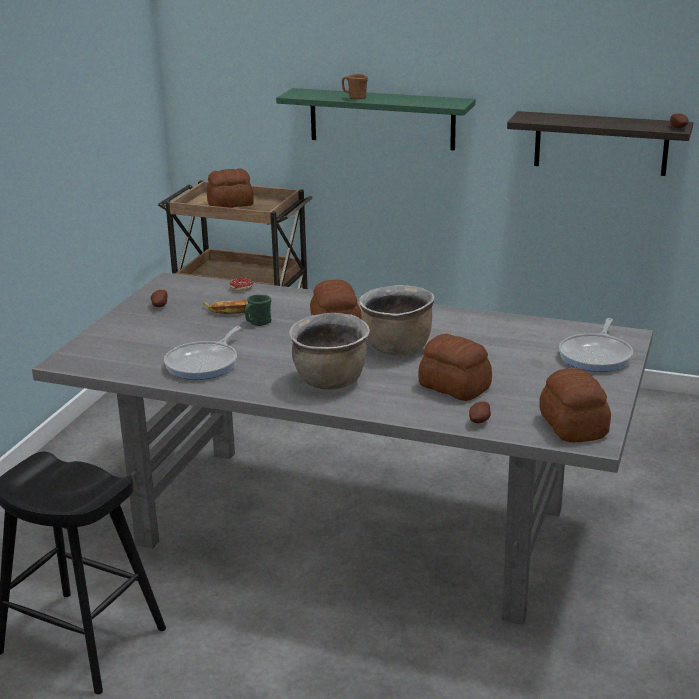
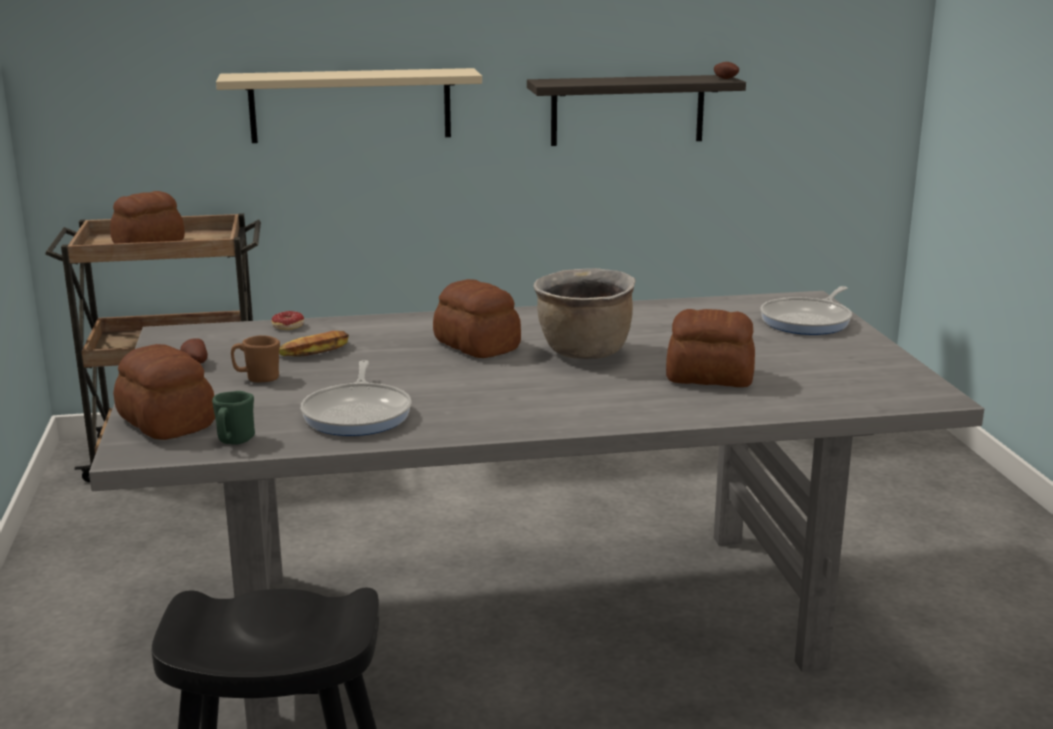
camera: 30 degrees left, 5 degrees down
green mug [245,295,271,326] -> green mug moved to [212,391,255,444]
green shelf [276,88,476,151] -> beige shelf [216,68,482,143]
brown cooking pot [289,313,370,390] -> none
brown mug [342,74,368,99] -> brown mug moved to [231,335,280,382]
potato [469,402,491,423] -> none
bread [539,368,611,442] -> bread moved to [113,344,215,440]
frying pan [559,318,633,372] -> frying pan turned 45 degrees clockwise [761,286,852,335]

